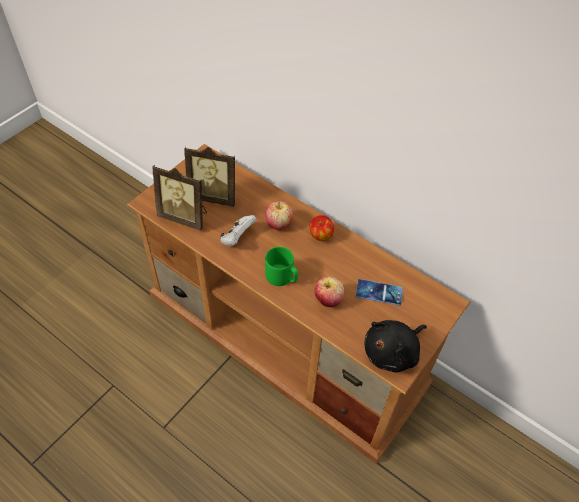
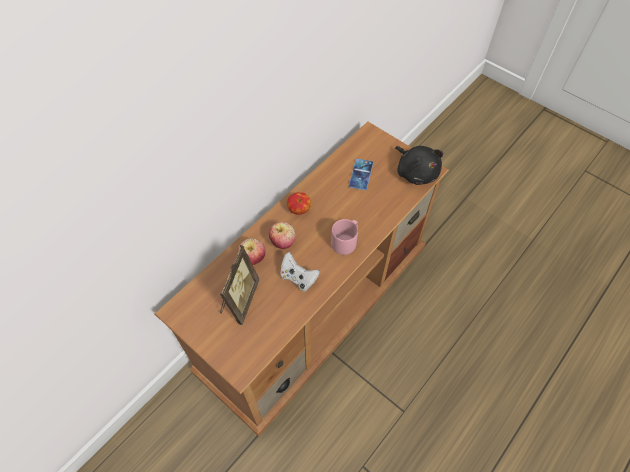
camera: 85 degrees left, 5 degrees up
picture frame [152,165,207,231] -> none
green mug [265,247,298,286] -> pink mug [331,219,358,255]
apple [315,276,344,307] -> apple moved to [237,238,265,265]

